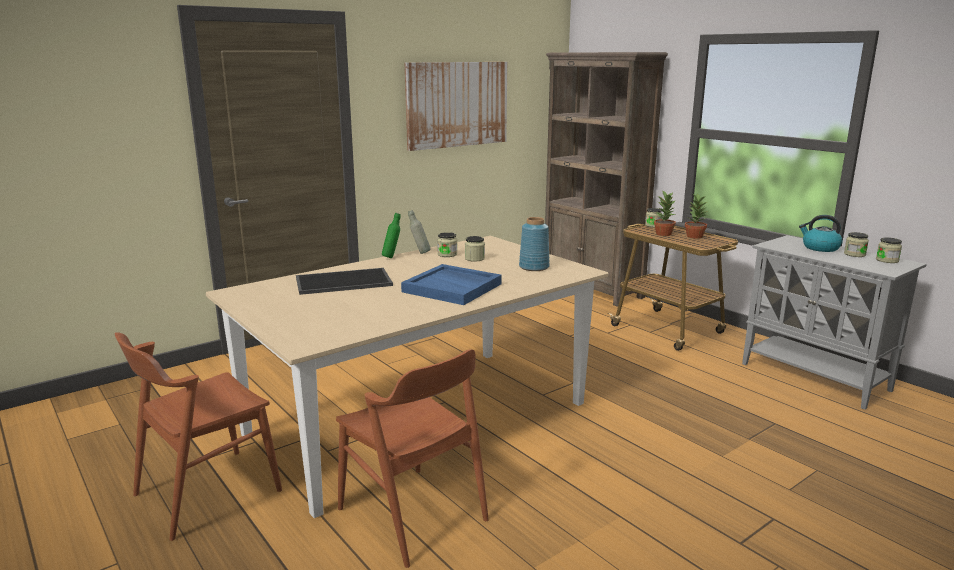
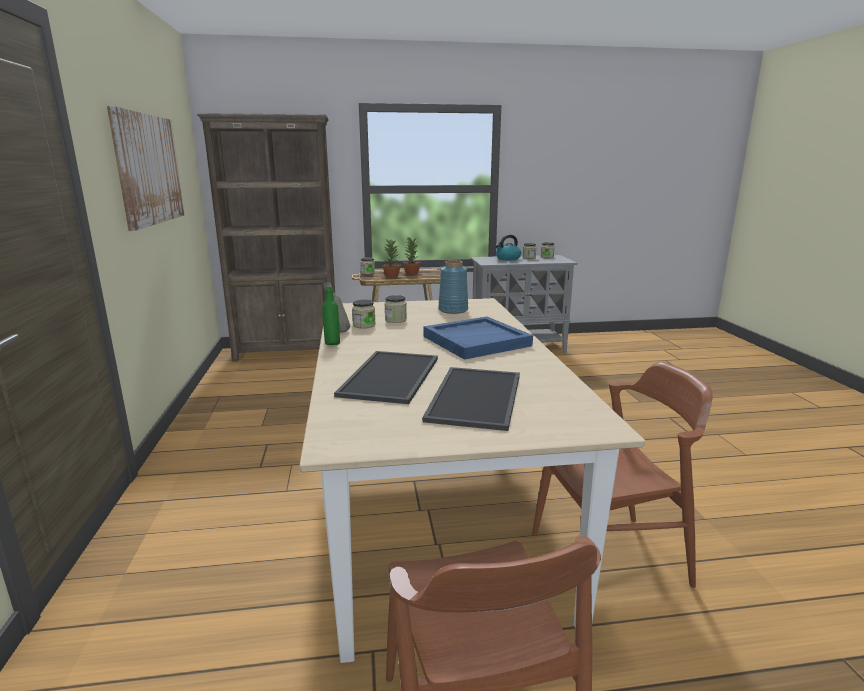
camera: 60 degrees left, 0 degrees up
none -> tray [422,367,520,431]

